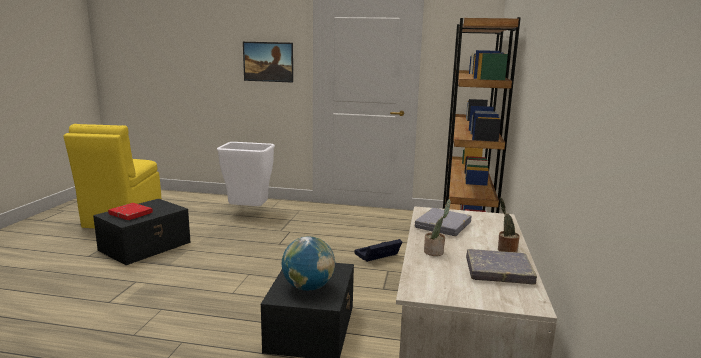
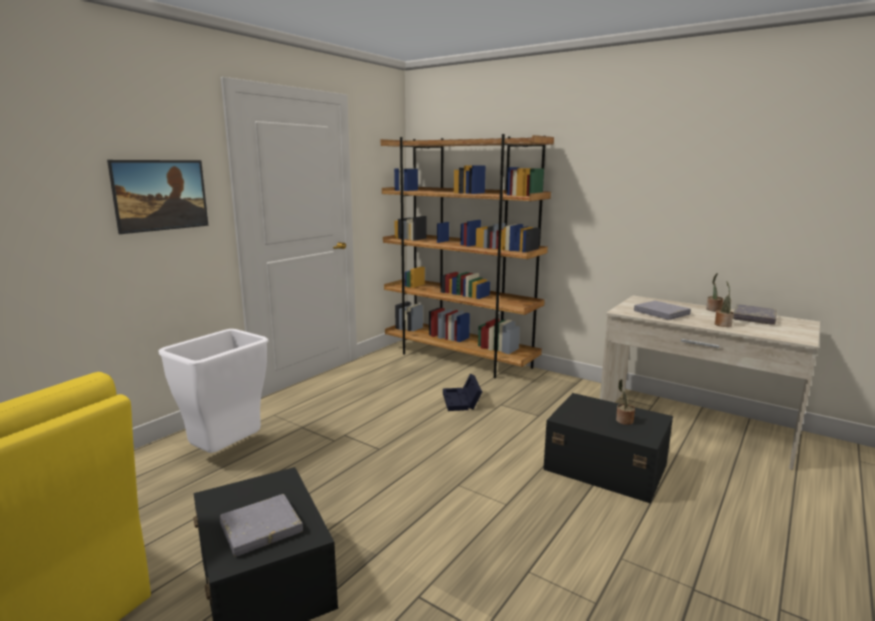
camera: 65 degrees left, 0 degrees up
red book [108,203,153,220] -> grey book [220,494,303,556]
globe [281,236,335,291] -> potted plant [616,379,635,425]

